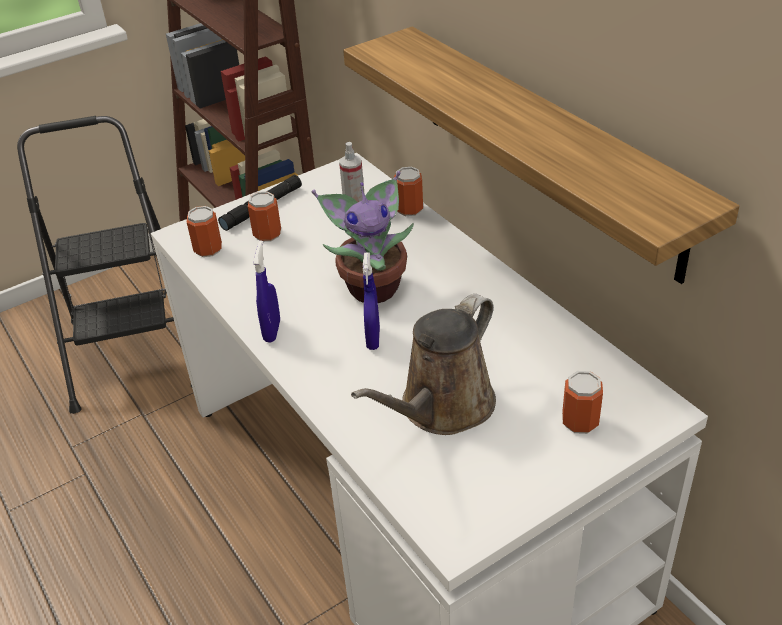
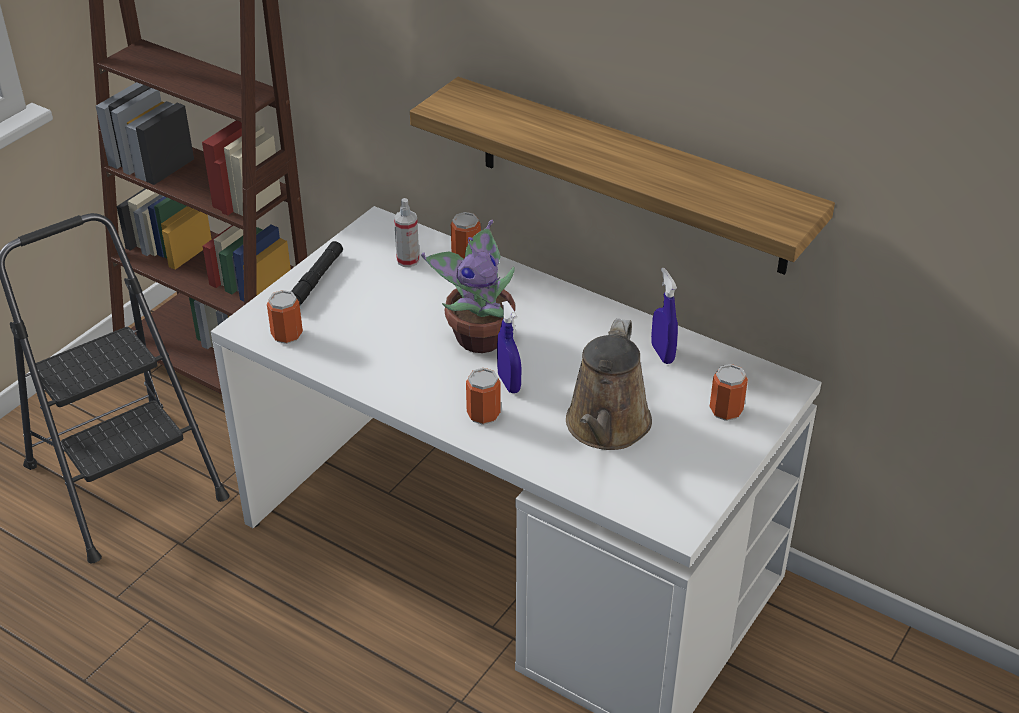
camera: 25 degrees left, 0 degrees up
can [248,191,281,242] -> can moved to [466,368,501,425]
blue spray bottle [253,240,280,342] -> blue spray bottle moved to [651,268,678,364]

